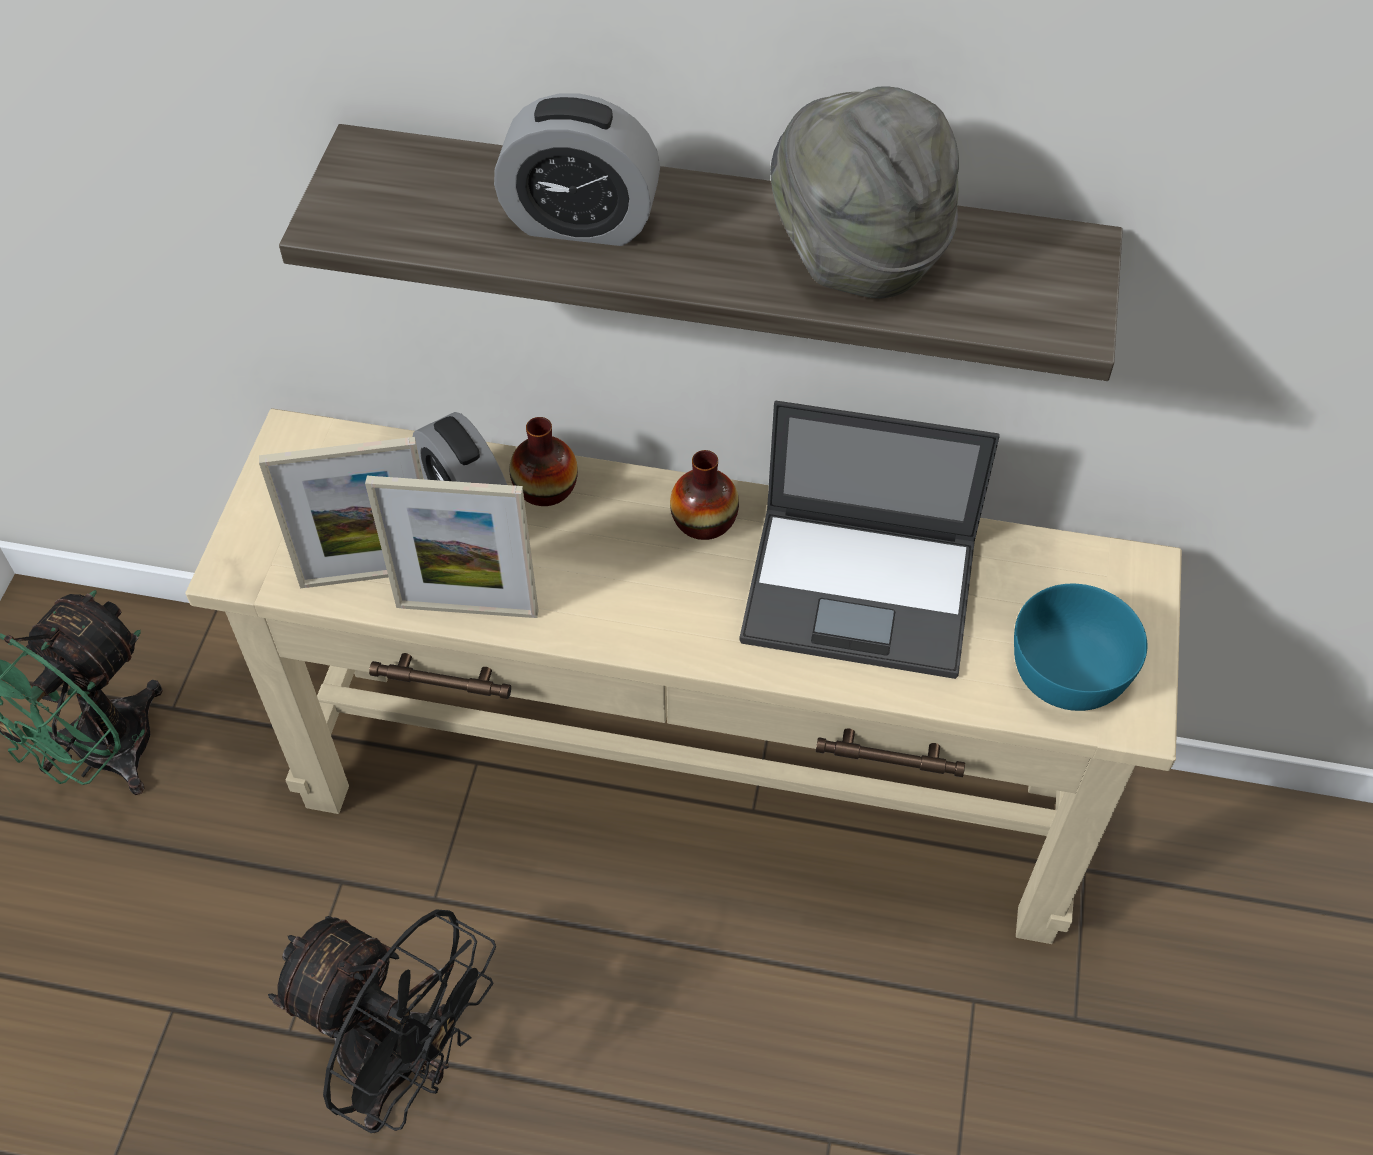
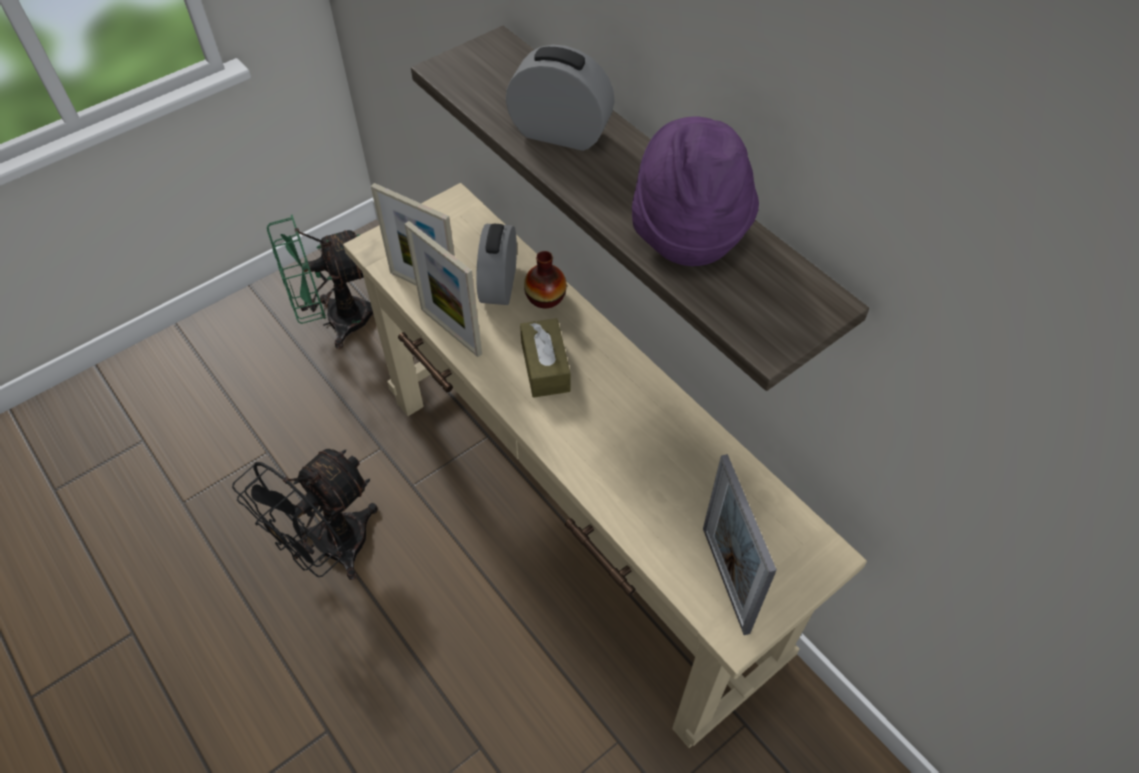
camera: 40 degrees right, 0 degrees up
black fan [268,909,496,1133] -> black fan turned 60 degrees clockwise [232,449,378,580]
alarm clock [494,93,660,246] -> alarm clock turned 150 degrees clockwise [506,45,615,151]
vase [670,450,739,540] -> none
laptop [739,401,1000,679] -> none
grey hat [770,86,959,298] -> purple hat [632,116,759,266]
turquoise bowl [1014,584,1147,711] -> picture frame [703,454,777,635]
none -> brown tissue box [520,318,570,398]

